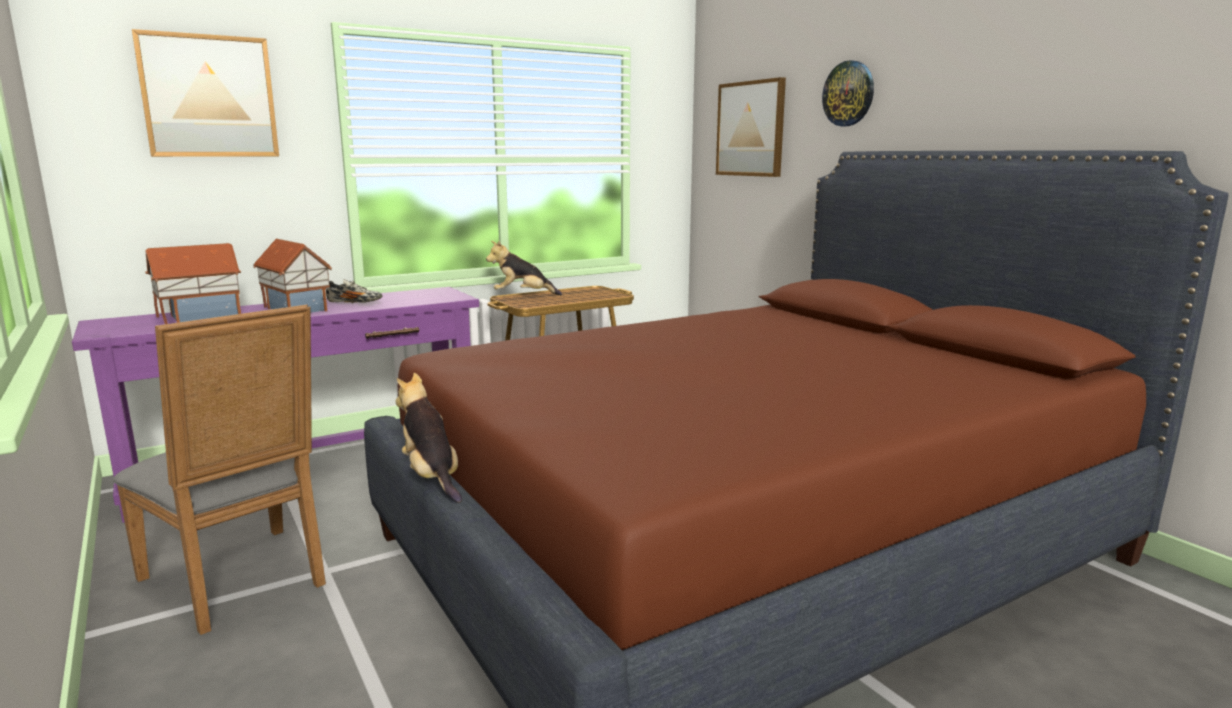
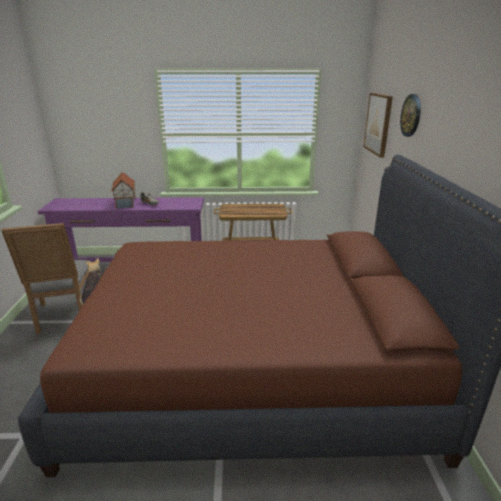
camera: 30 degrees right, 10 degrees up
picture [132,29,279,157] -> none
toy house [145,243,241,324] -> none
plush toy [486,241,562,295] -> none

